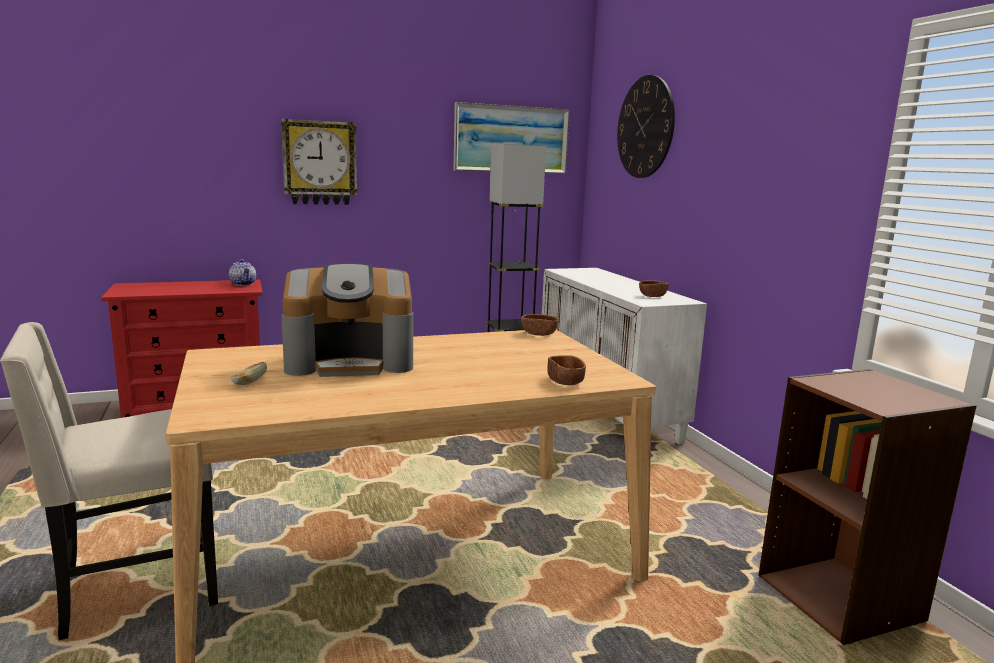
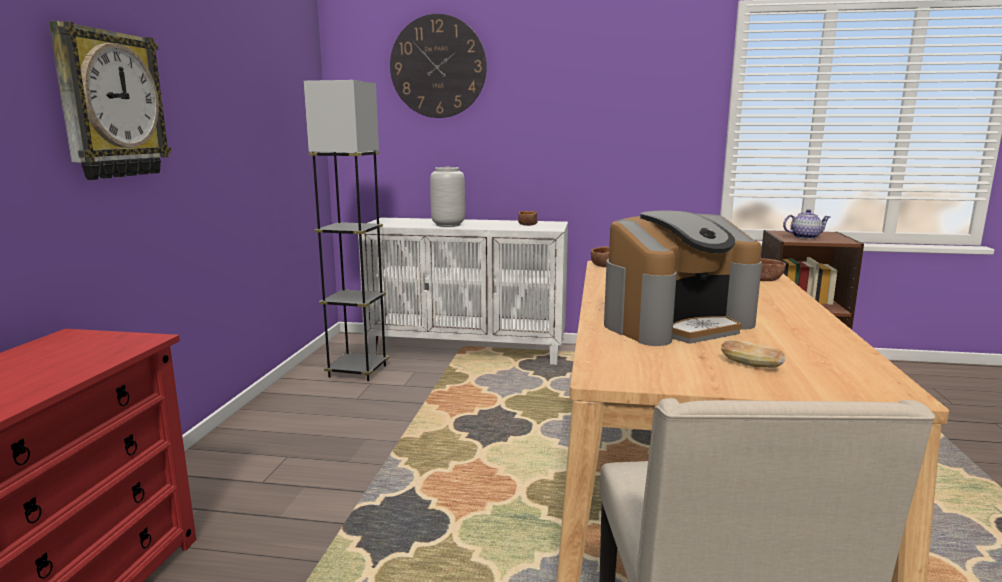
camera: 60 degrees left, 0 degrees up
teapot [229,259,256,286] -> teapot moved to [783,209,830,239]
coffee machine [281,263,413,377] -> coffee machine turned 45 degrees clockwise [604,211,762,346]
picture [453,102,570,174] -> none
none -> grey vase [430,167,465,227]

